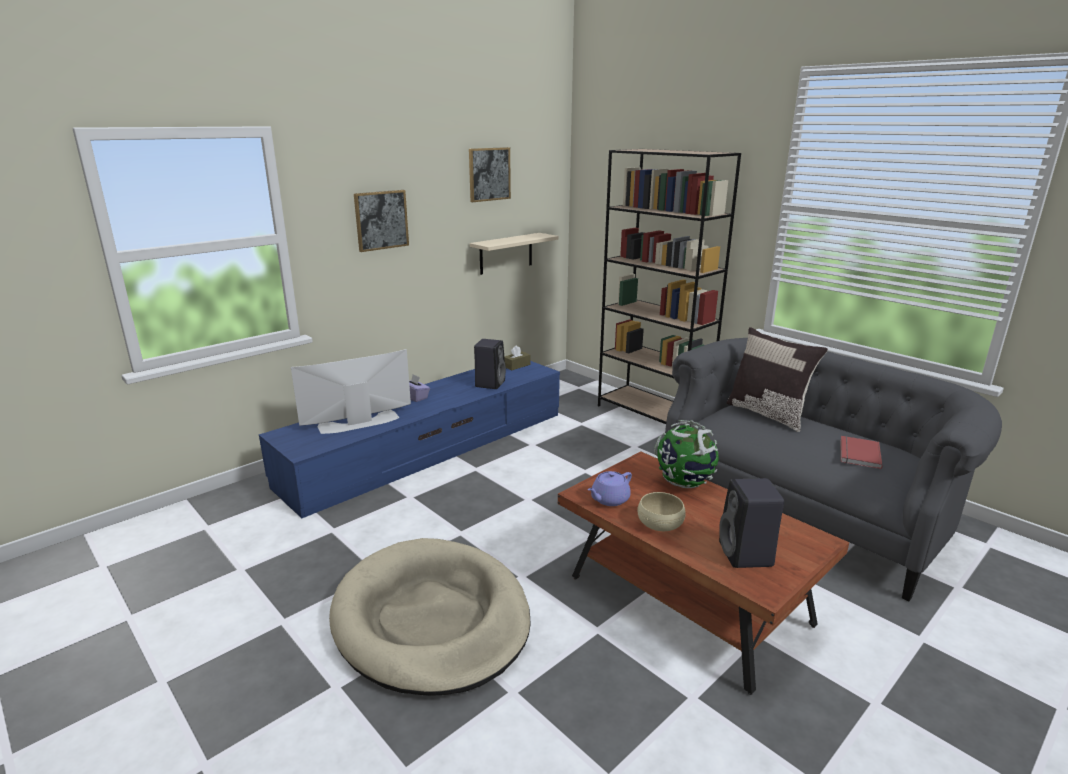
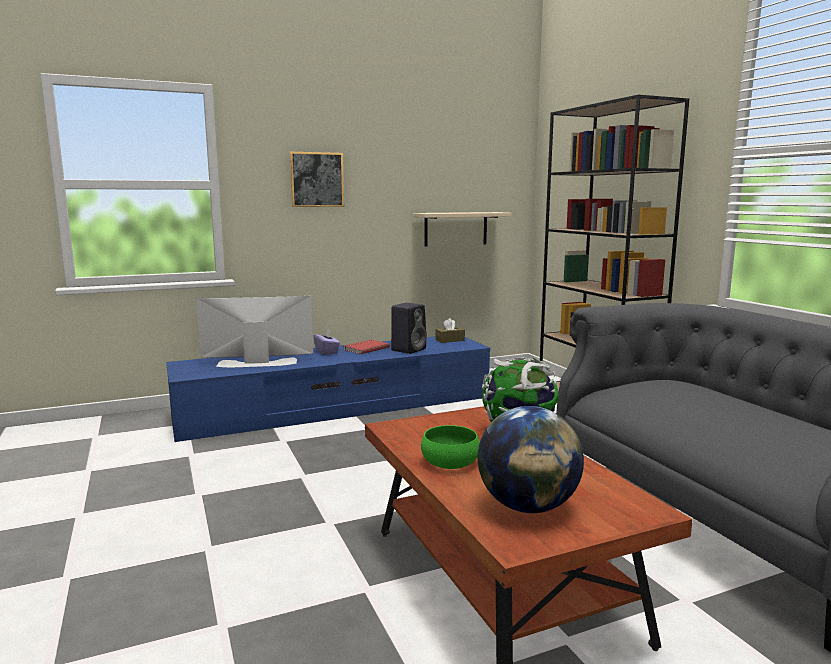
camera: 20 degrees right, 10 degrees down
beige dog bed [329,538,531,696] -> none
picture [469,147,511,202] -> none
purple teapot [588,471,632,506] -> none
beige bowl [637,492,686,531] -> green bowl [421,425,480,469]
black speaker [719,478,784,568] -> globe [478,406,584,513]
pillow [727,327,828,432] -> none
red book [840,436,883,469] -> red book moved to [343,339,390,354]

